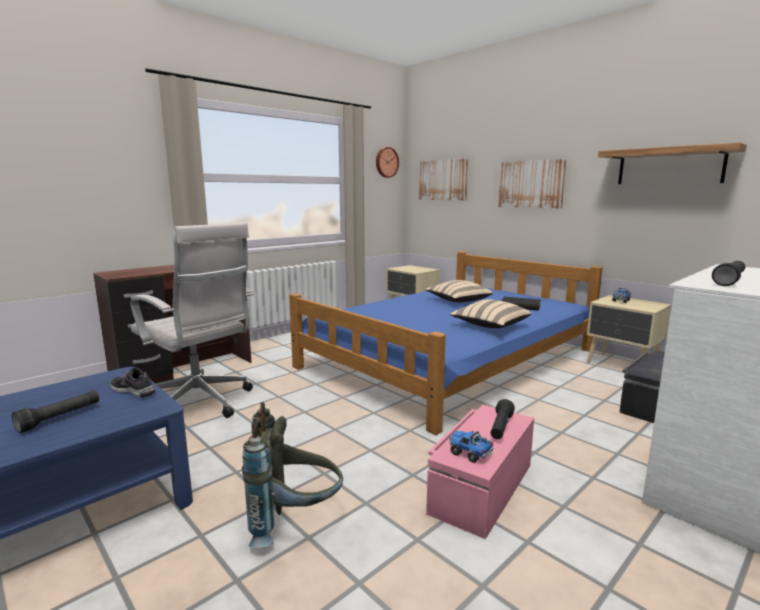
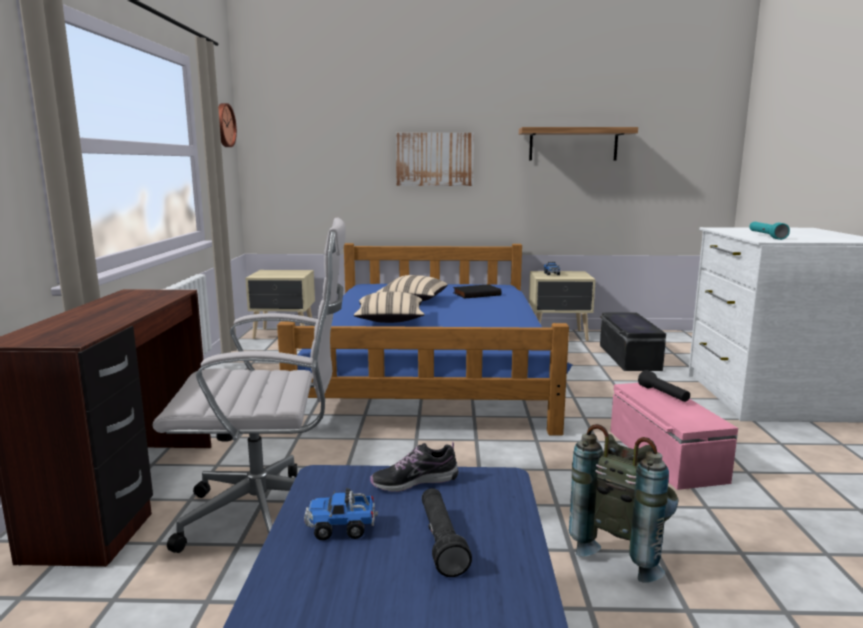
camera: 45 degrees left, 0 degrees up
picture [419,158,468,200] -> none
toy truck [449,431,494,463] -> toy truck moved to [304,488,378,540]
beige pillow [450,299,531,328] -> beige pillow moved to [354,292,424,323]
black flashlight [712,261,746,286] -> turquoise flashlight [749,222,790,240]

